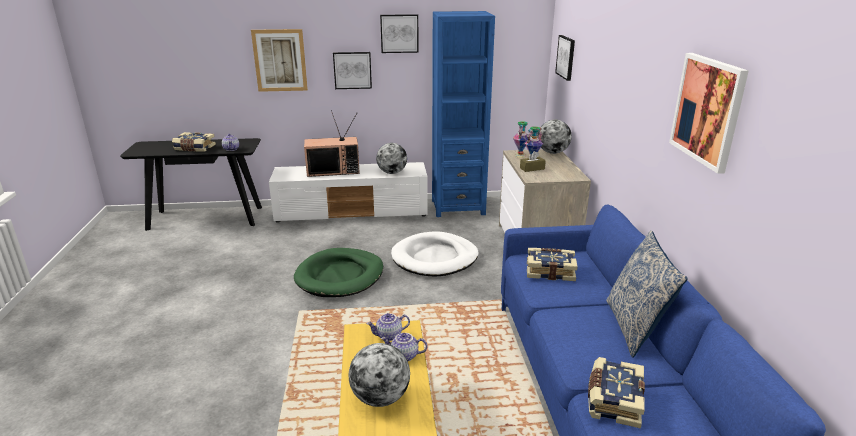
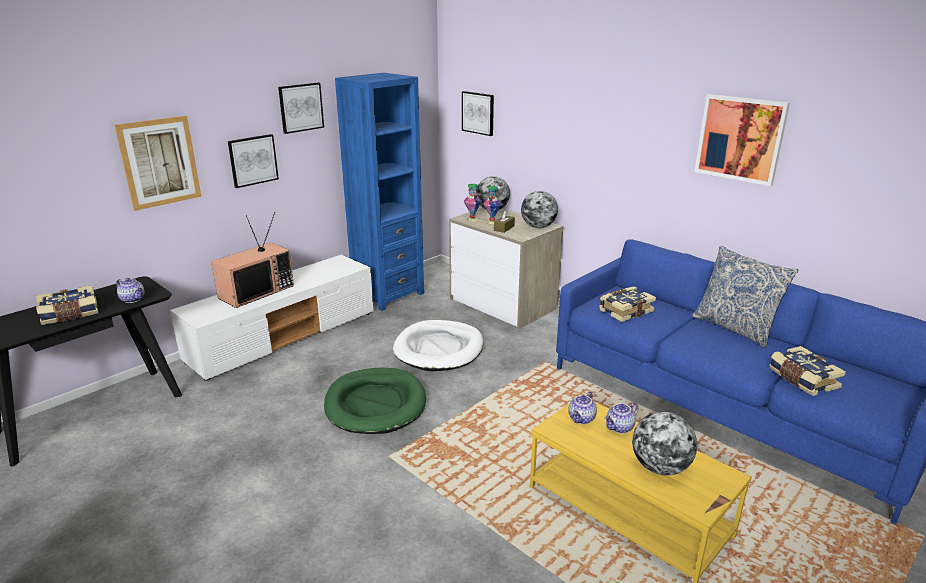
camera: 40 degrees left, 0 degrees up
globe [376,143,407,174] -> globe moved to [521,191,558,228]

